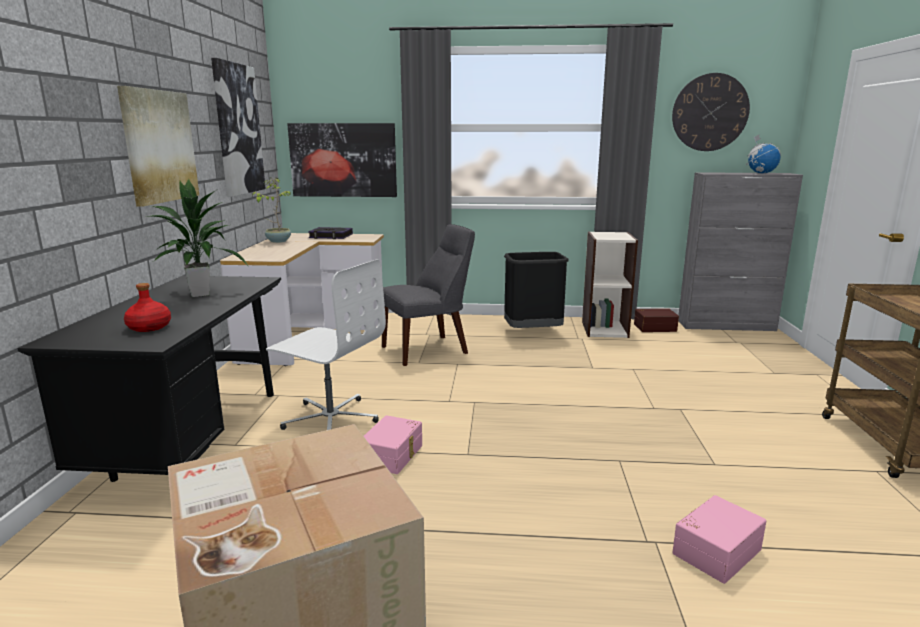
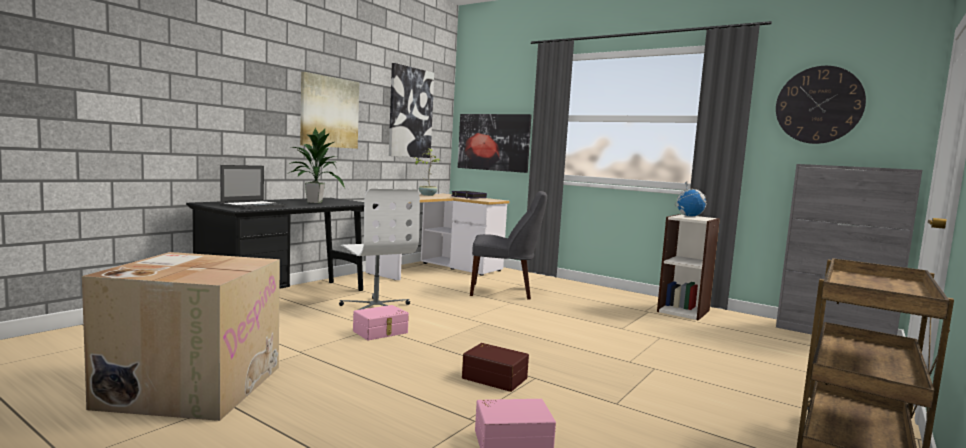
camera: 30 degrees right, 10 degrees down
red bottle [124,283,171,332] -> laptop [220,165,287,209]
black trash can [504,252,569,328] -> none
brown storage box [634,308,679,332] -> brown storage box moved to [462,343,529,392]
globe [746,134,781,173] -> globe moved to [675,181,707,217]

